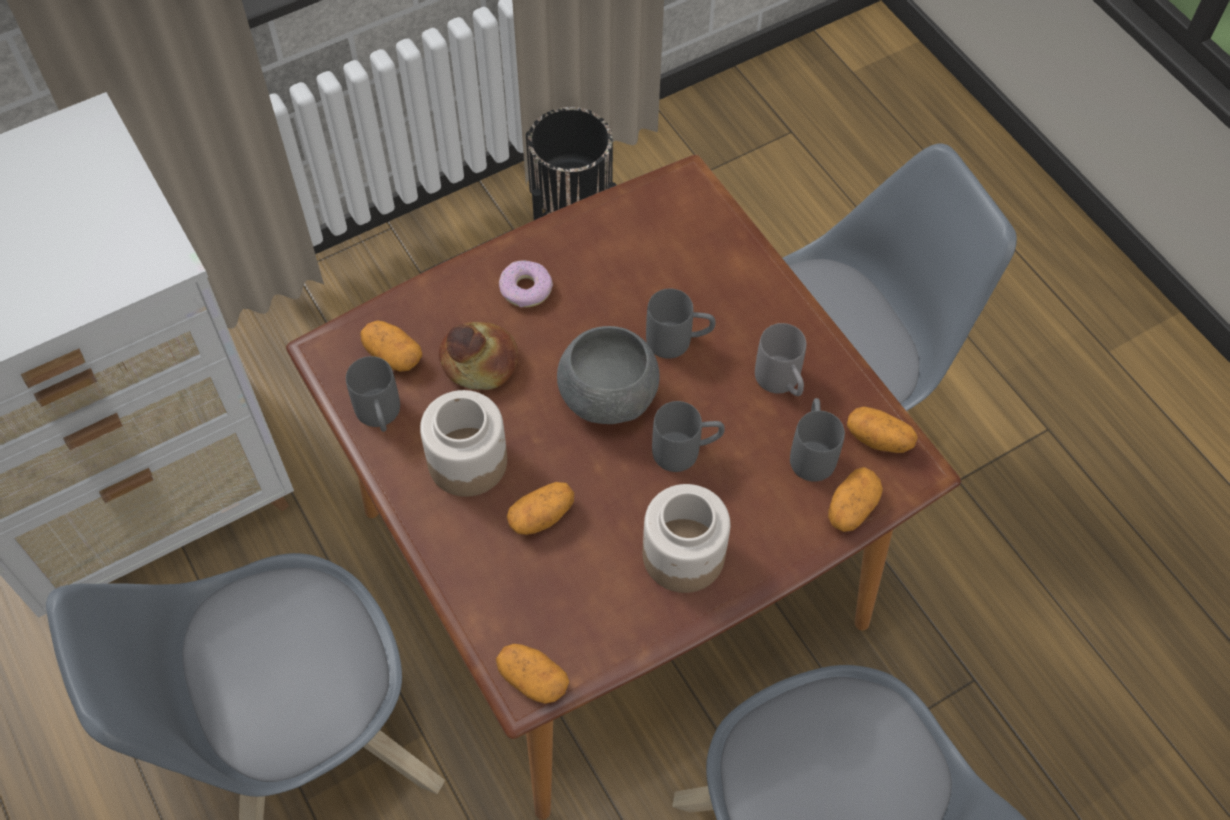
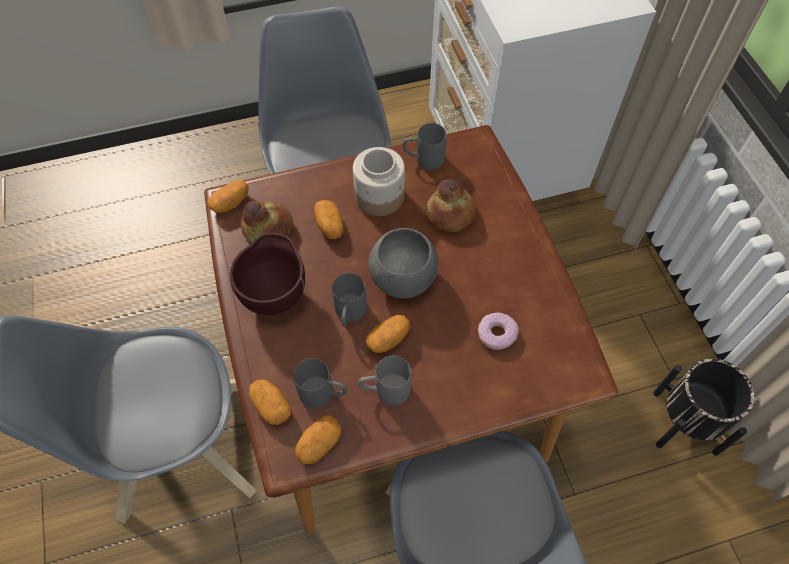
camera: 105 degrees right, 0 degrees up
potato [360,321,422,372] -> potato moved to [366,315,410,353]
donut [499,260,553,308] -> donut moved to [478,313,519,350]
jar [643,484,730,593] -> brown bowl [230,232,305,315]
grey mug [646,289,716,359] -> none
none -> bread [241,201,293,243]

